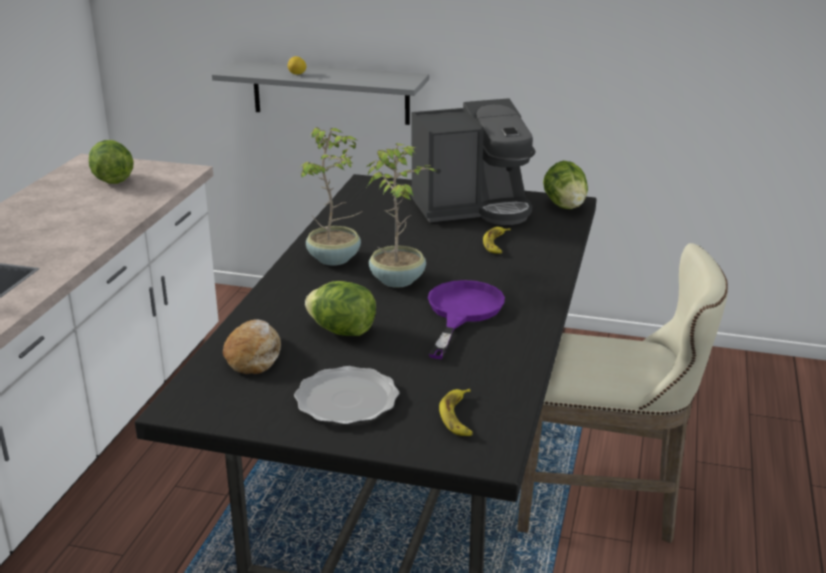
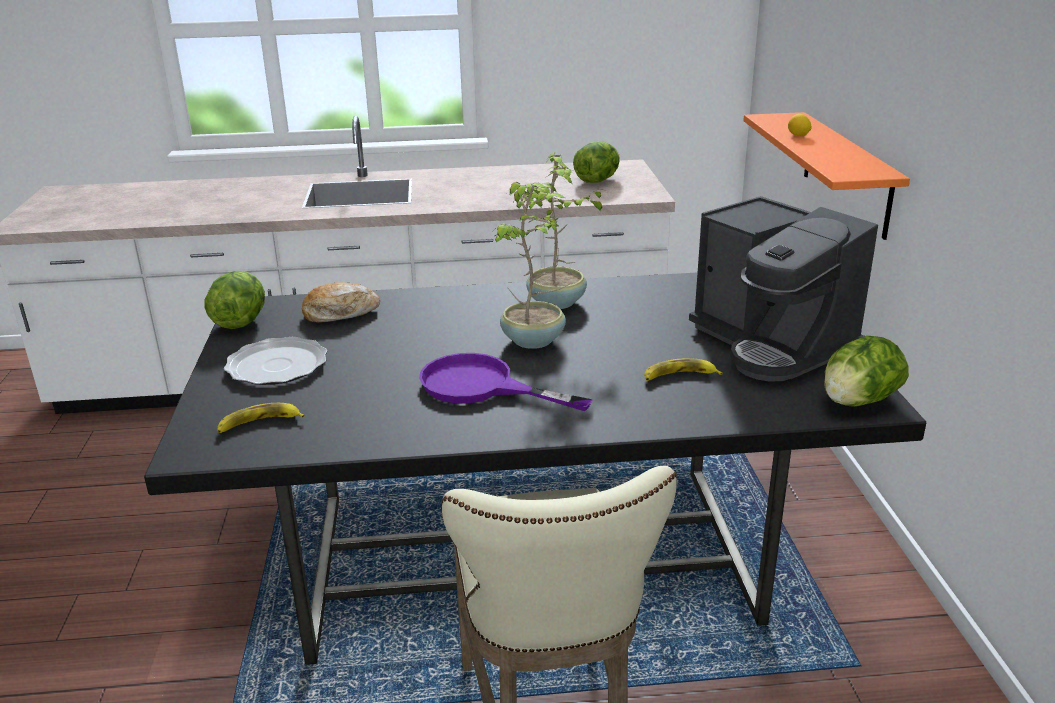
camera: 70 degrees right, 0 degrees up
grey shelf [212,60,429,125] -> orange shelf [743,112,910,240]
lettuce [305,281,376,336] -> lettuce moved to [204,271,265,329]
purple frying pan [428,280,505,359] -> purple frying pan turned 150 degrees counterclockwise [419,353,593,411]

